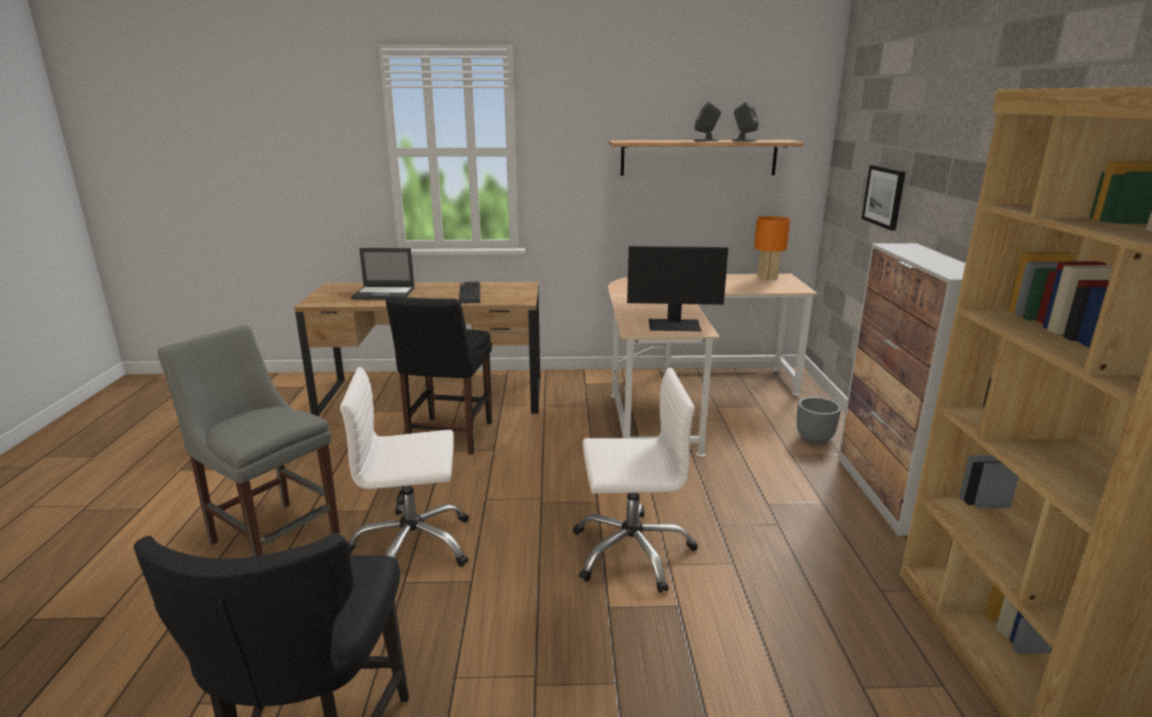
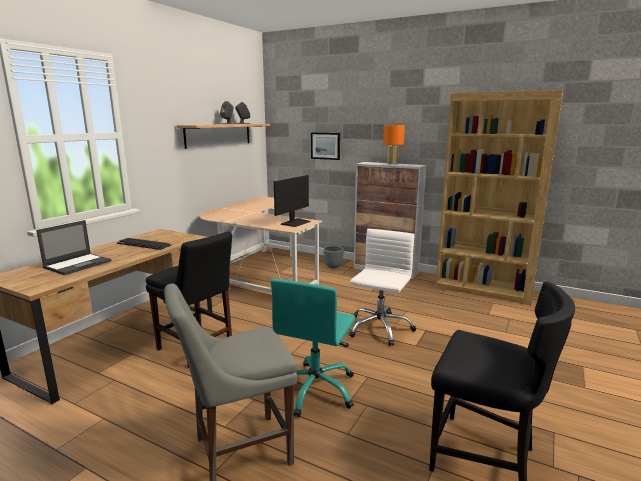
camera: 60 degrees left, 5 degrees down
white office chair [340,367,469,567] -> turquoise office chair [271,279,356,417]
orange table lamp [754,216,790,280] -> orange table lamp moved to [383,125,405,165]

